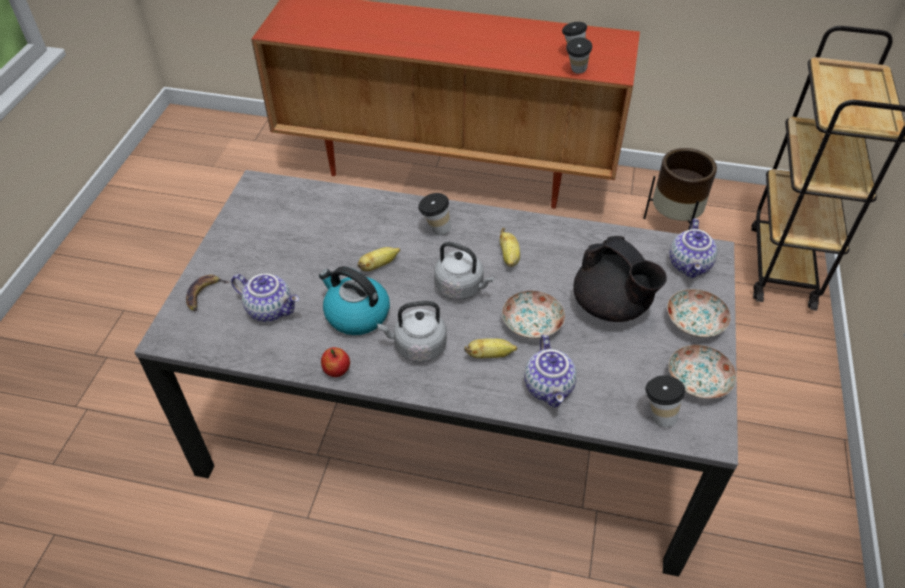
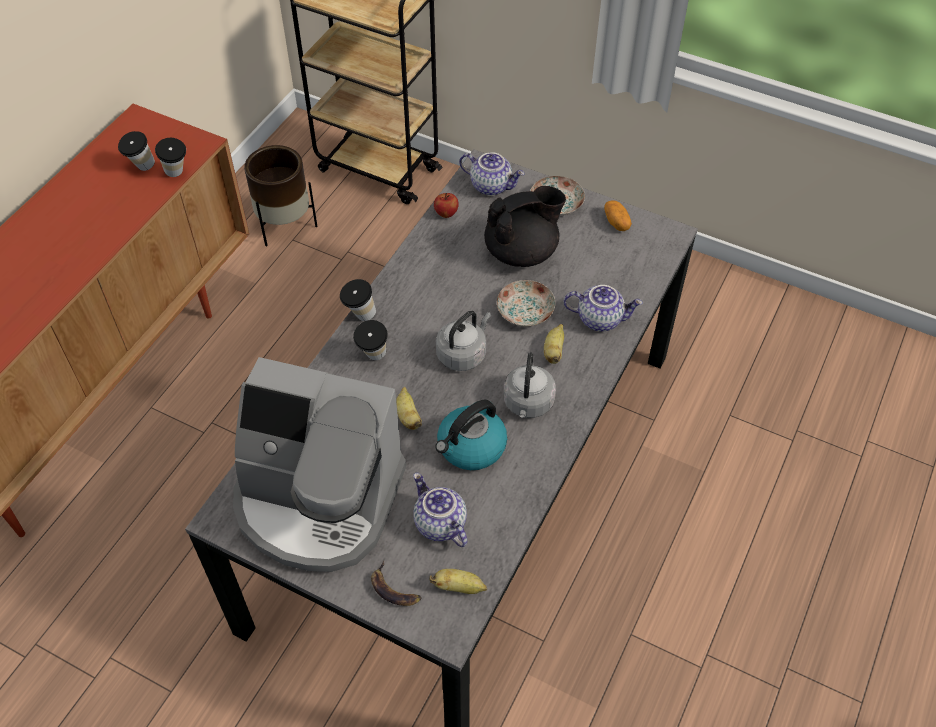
camera: 75 degrees left, 5 degrees up
teapot [231,273,299,322] -> teapot turned 75 degrees counterclockwise [413,473,467,547]
apple [321,347,350,377] -> apple moved to [434,193,459,218]
banana [500,228,520,267] -> banana moved to [429,569,487,594]
cup [645,375,685,427] -> cup moved to [340,279,376,321]
plate [669,345,737,399] -> potato [604,200,632,231]
none -> coffee machine [233,357,406,572]

